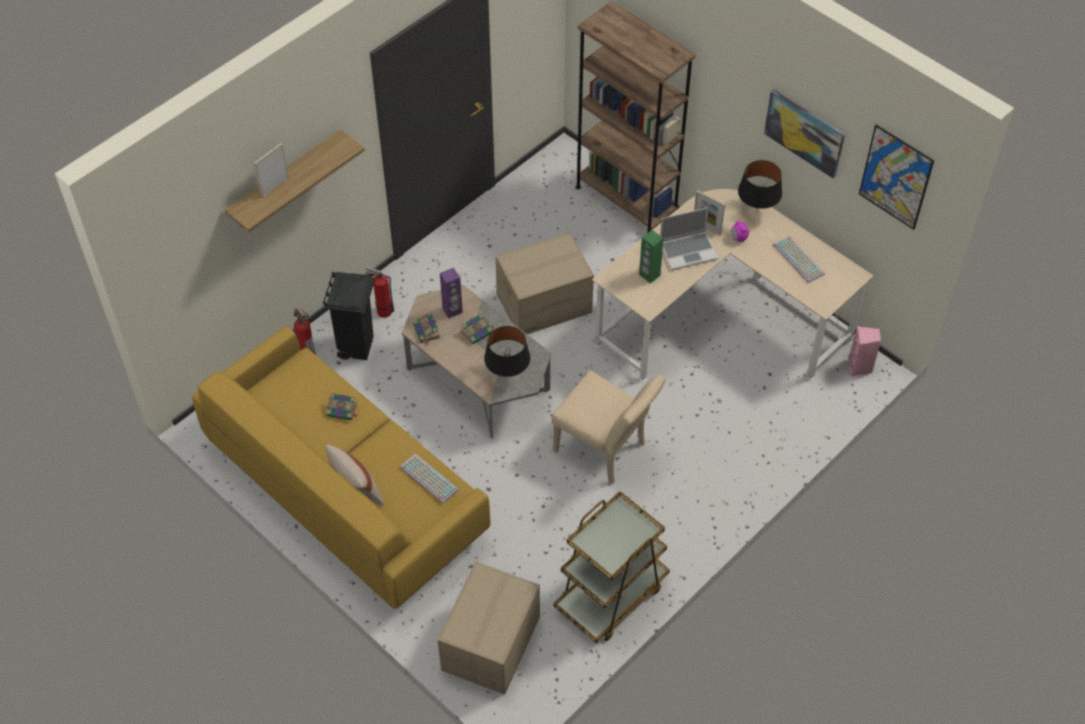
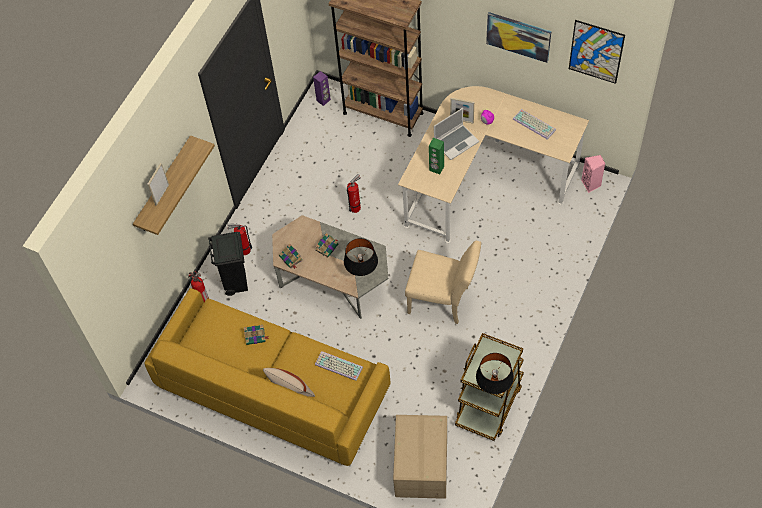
camera: 15 degrees left, 5 degrees up
purple speaker [440,268,463,318] -> purple speaker moved to [313,71,331,106]
cardboard box [496,233,594,334] -> fire extinguisher [347,174,361,213]
black table lamp [738,160,782,210] -> black table lamp moved to [476,353,514,394]

